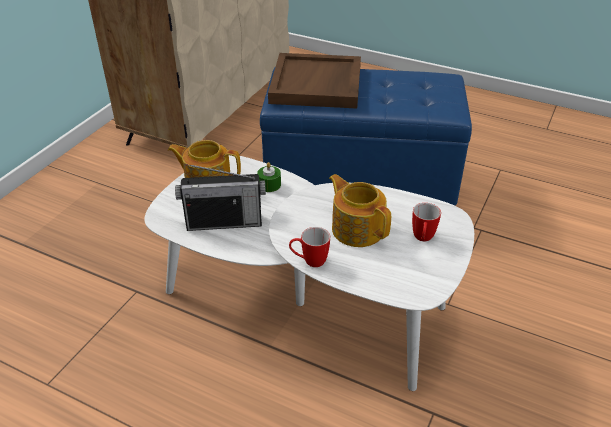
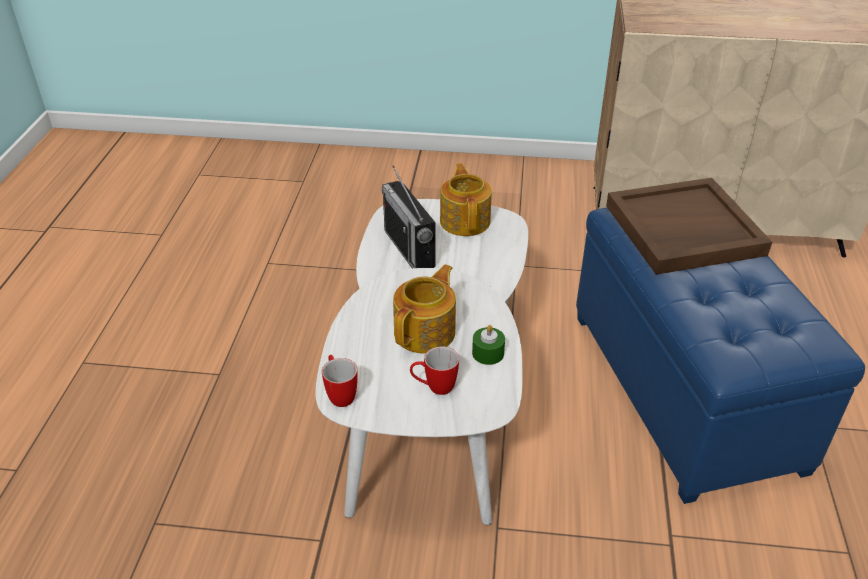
camera: 70 degrees right, 0 degrees up
green candle [257,162,281,192] -> green candle moved to [472,325,505,365]
mug [289,227,330,267] -> mug moved to [322,355,358,407]

